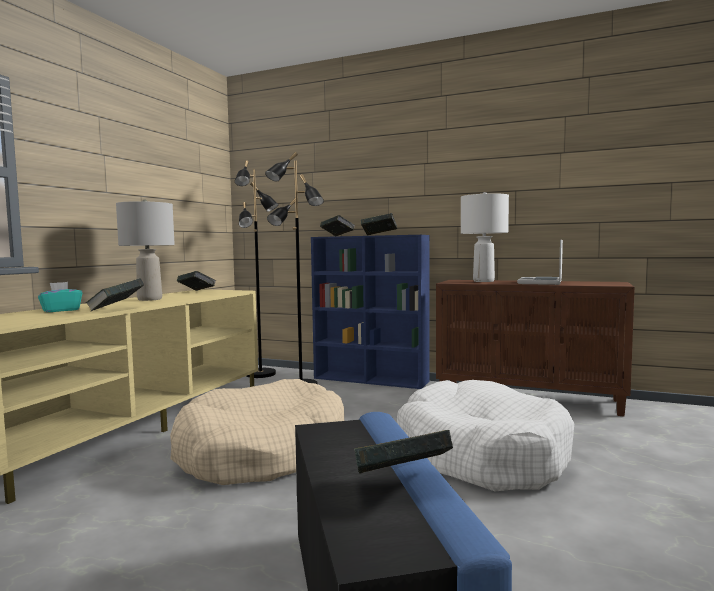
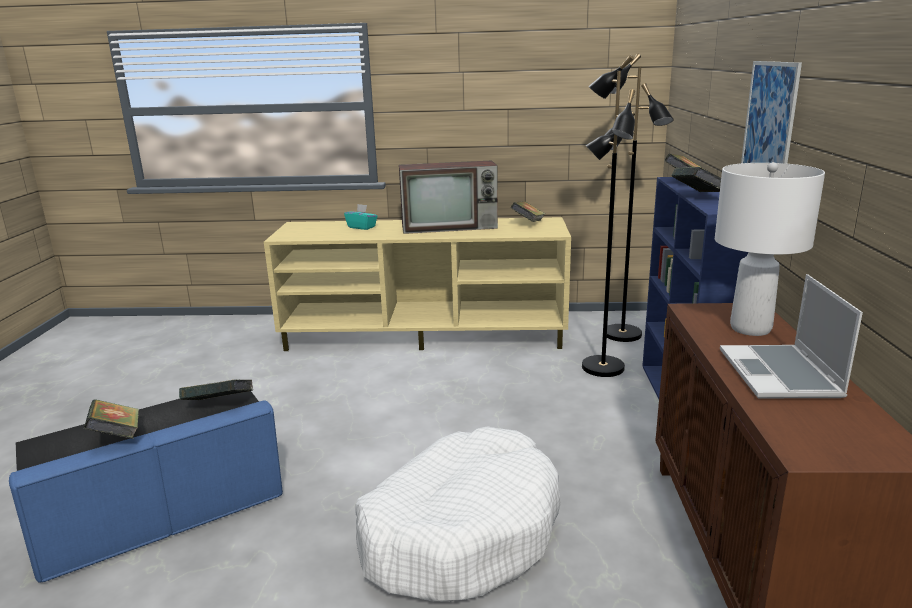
camera: 70 degrees right, 15 degrees up
book [85,278,144,311] -> book moved to [179,380,253,400]
grey table lamp [116,200,175,301] -> television [399,160,498,234]
beige dog bed [170,379,345,485] -> none
laptop [517,240,563,285] -> laptop turned 90 degrees counterclockwise [720,274,863,398]
none -> picture [741,61,802,164]

